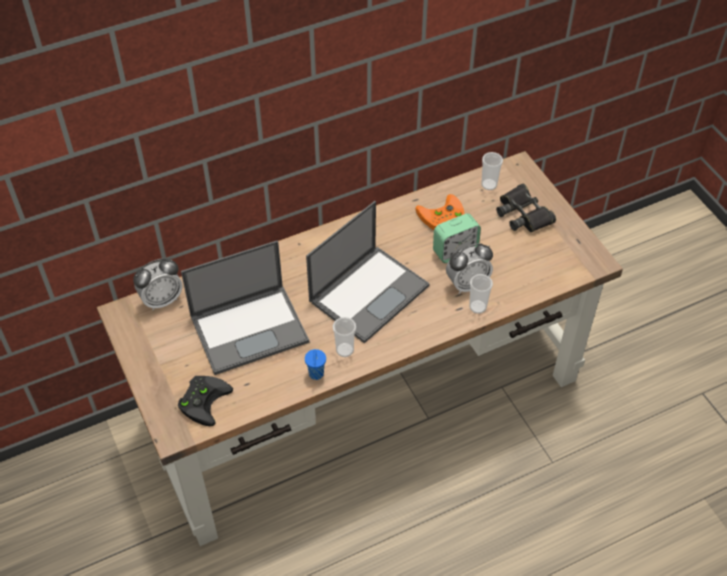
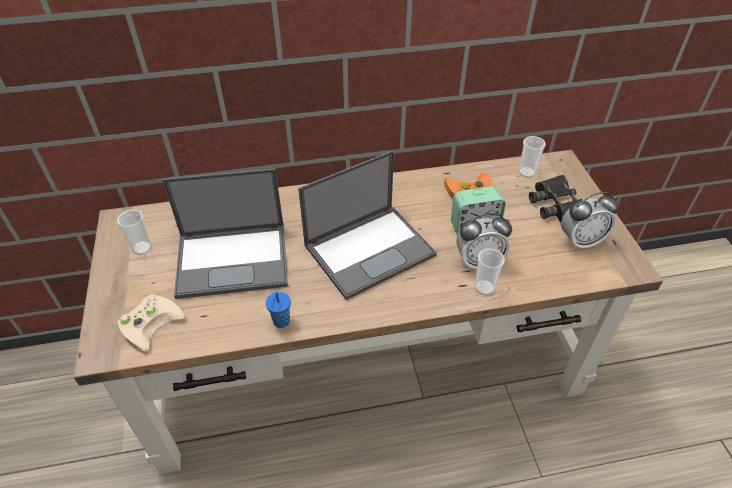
camera: 15 degrees right, 5 degrees down
alarm clock [133,259,182,311] -> alarm clock moved to [561,192,619,250]
black game controller [178,376,233,426] -> beige game controller [117,294,186,353]
cup [333,317,356,357] -> cup moved to [117,209,151,255]

